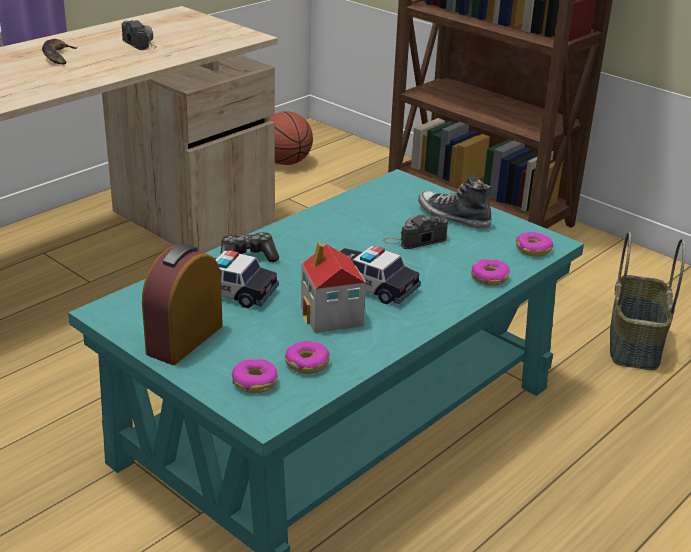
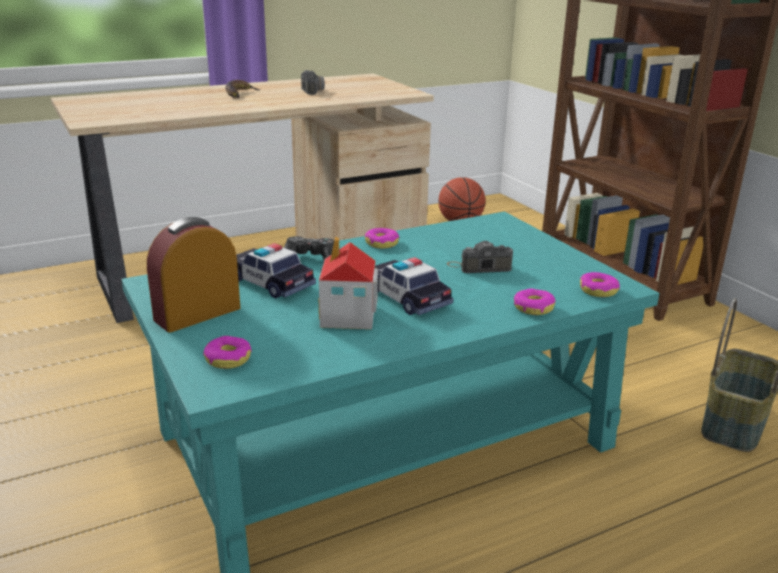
camera: 20 degrees right, 5 degrees down
donut [285,341,330,374] -> donut moved to [365,228,399,249]
shoe [418,174,492,229] -> none

